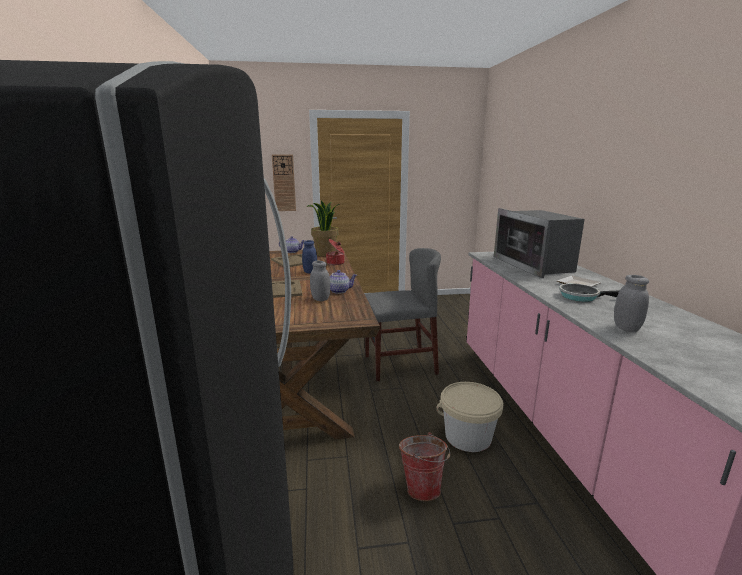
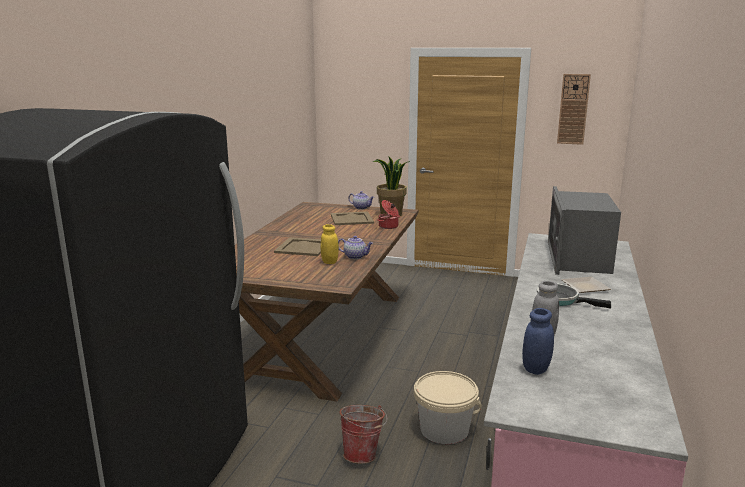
camera: 25 degrees right, 0 degrees up
wall clock [272,155,296,211] -> wall clock moved to [557,74,591,145]
blue jar [302,240,317,274] -> blue jar moved to [522,308,554,375]
grey jar [310,261,330,301] -> yellow jar [321,224,339,264]
grey chair [365,248,441,381] -> none

